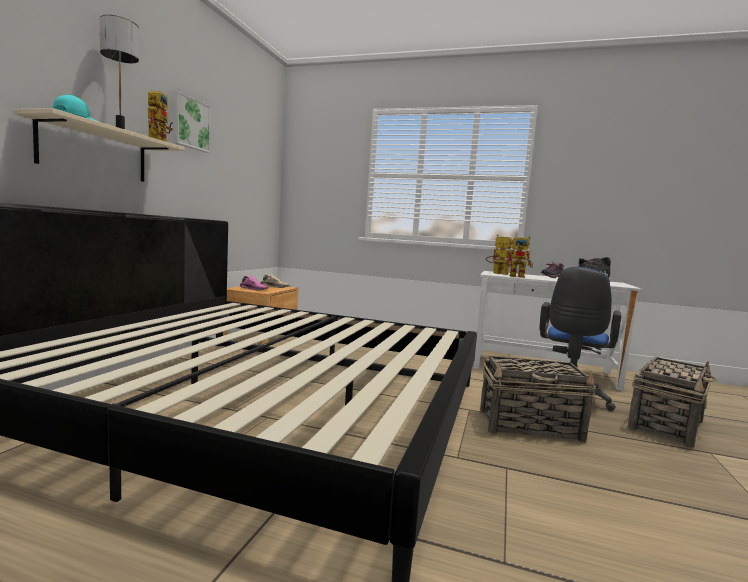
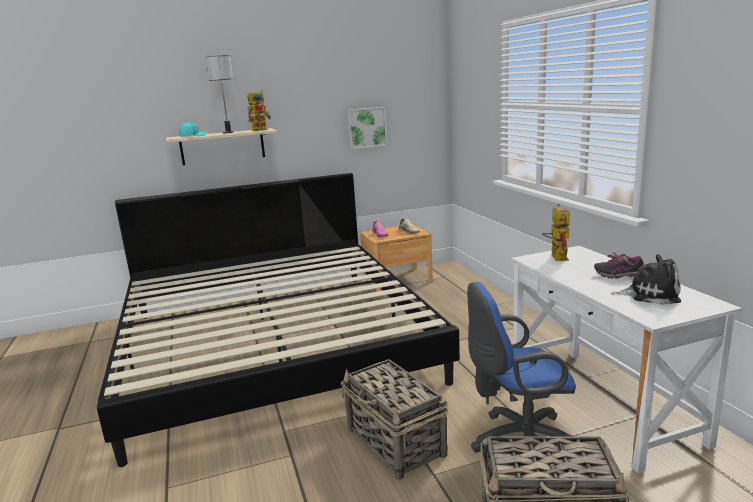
camera: 55 degrees right, 10 degrees up
picture [173,91,211,153] -> picture moved to [347,107,387,149]
toy robot [506,236,533,278] -> none

